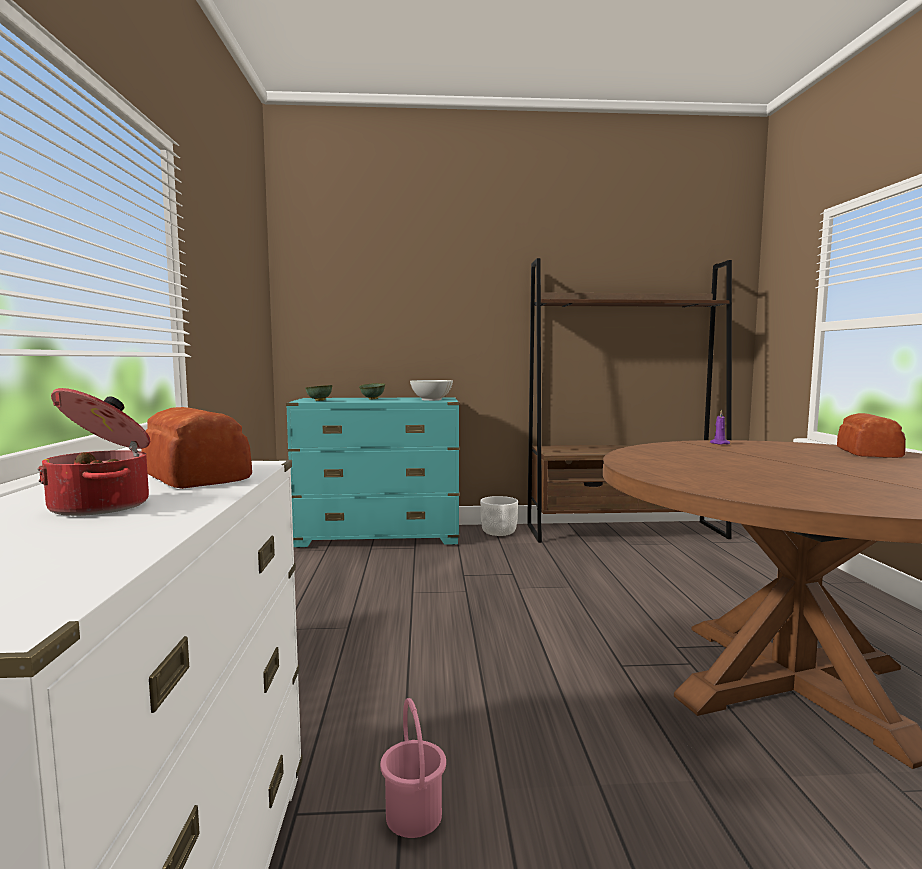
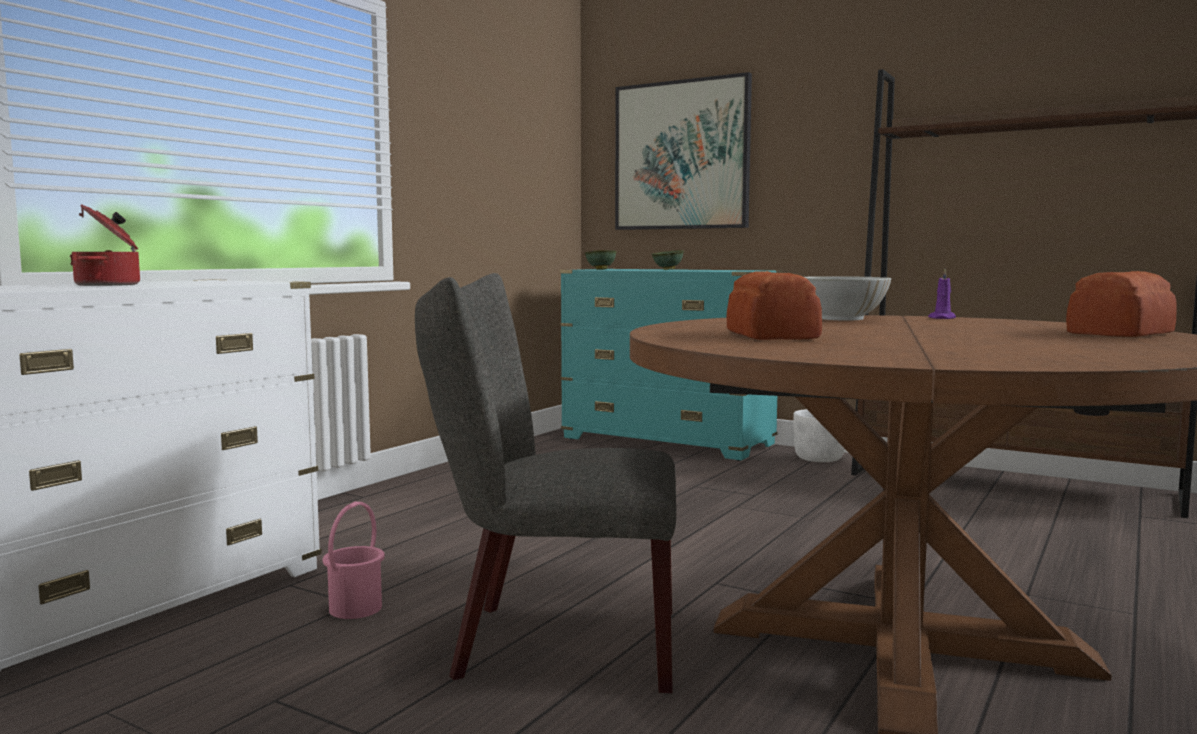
camera: 35 degrees right, 0 degrees up
bread [141,407,252,489] -> bread moved to [727,271,822,340]
white bowl [410,380,453,401] -> white bowl moved to [804,276,891,320]
none -> grey chair [415,273,676,693]
none -> picture [615,72,752,230]

